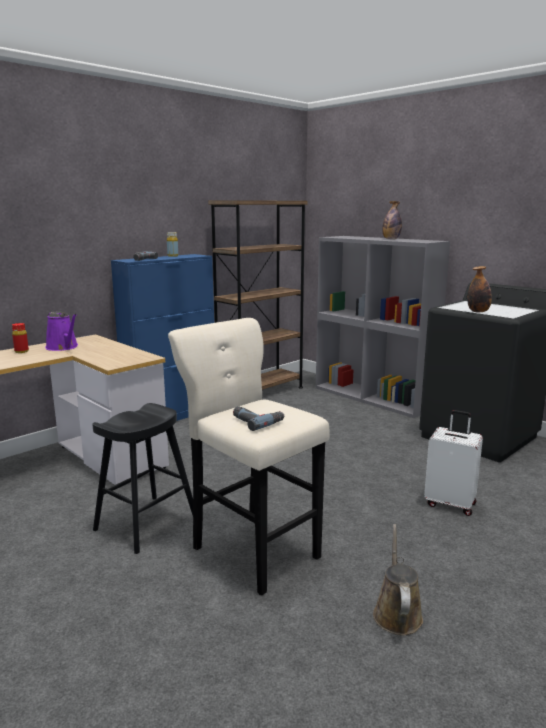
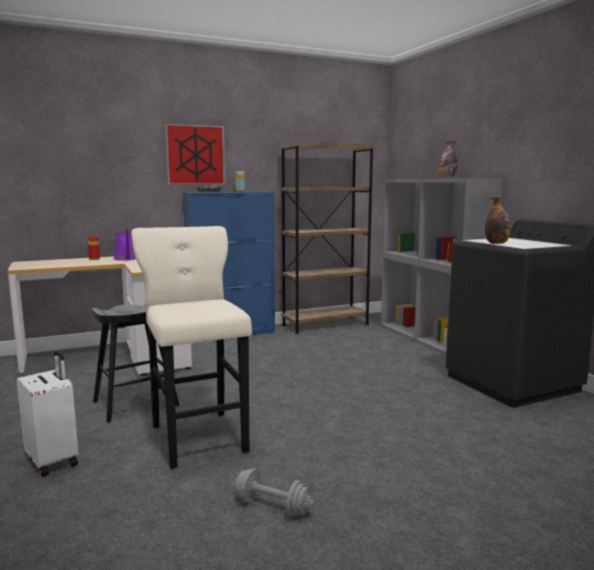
camera: 20 degrees right, 5 degrees down
power drill [233,406,284,431] -> none
brown watering can [373,524,423,635] -> grey dumbbell [234,468,314,517]
white suitcase [424,410,483,516] -> white suitcase moved to [17,350,78,476]
none -> picture [165,124,225,185]

